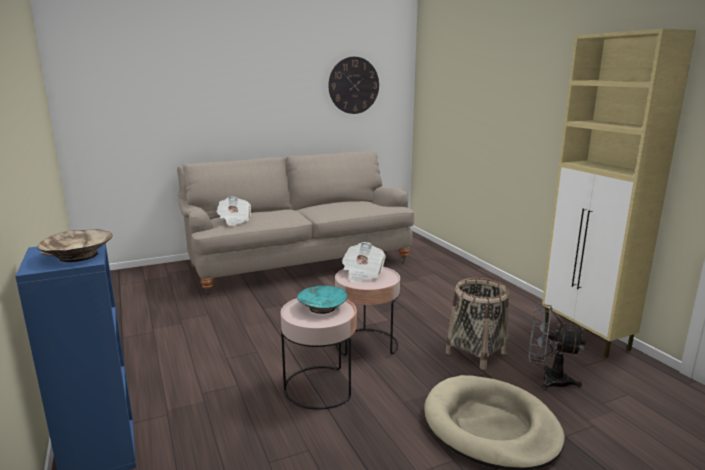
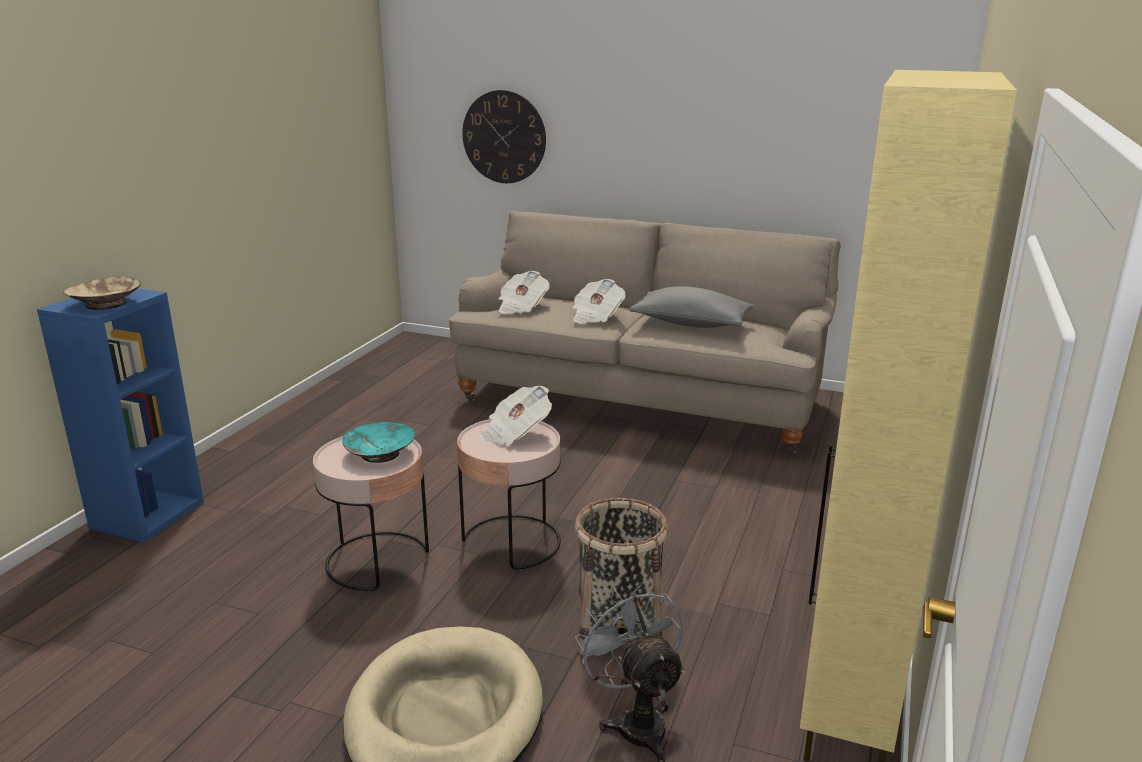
camera: 45 degrees right, 5 degrees up
wall clock [328,57,379,114] -> wall clock moved to [462,90,546,183]
none -> newspaper [572,279,626,323]
none -> grey pillow [629,286,754,328]

